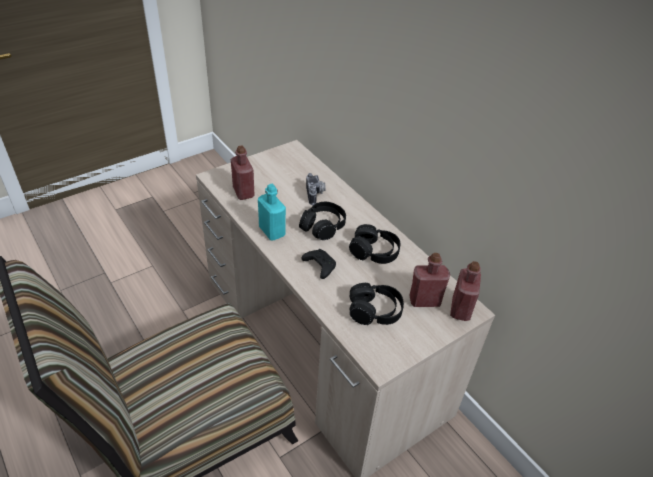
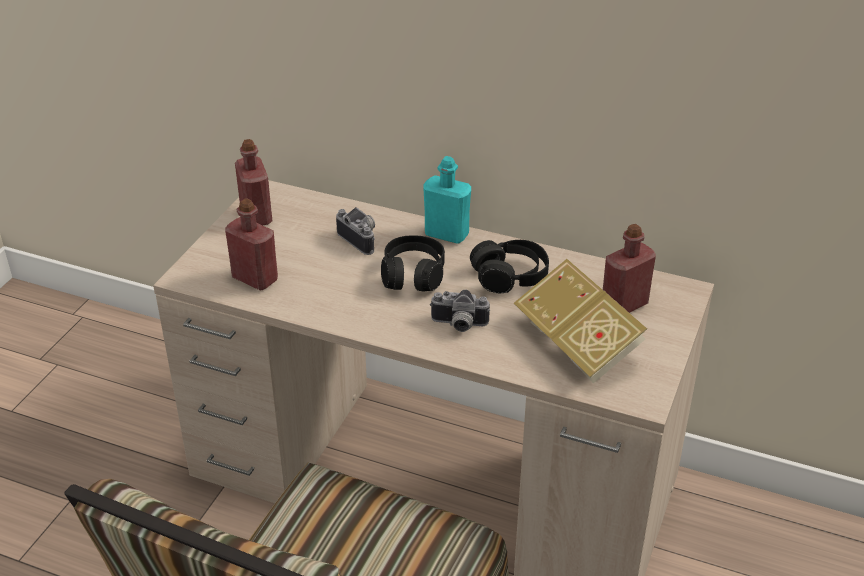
camera: 30 degrees left, 5 degrees down
turquoise bottle [258,184,286,240] -> turquoise bottle moved to [423,156,471,244]
black game controller [301,249,336,279] -> camera [430,290,490,332]
black headphones [350,283,404,325] -> book [514,259,647,383]
red bottle [450,261,481,321] -> red bottle moved to [235,139,272,225]

